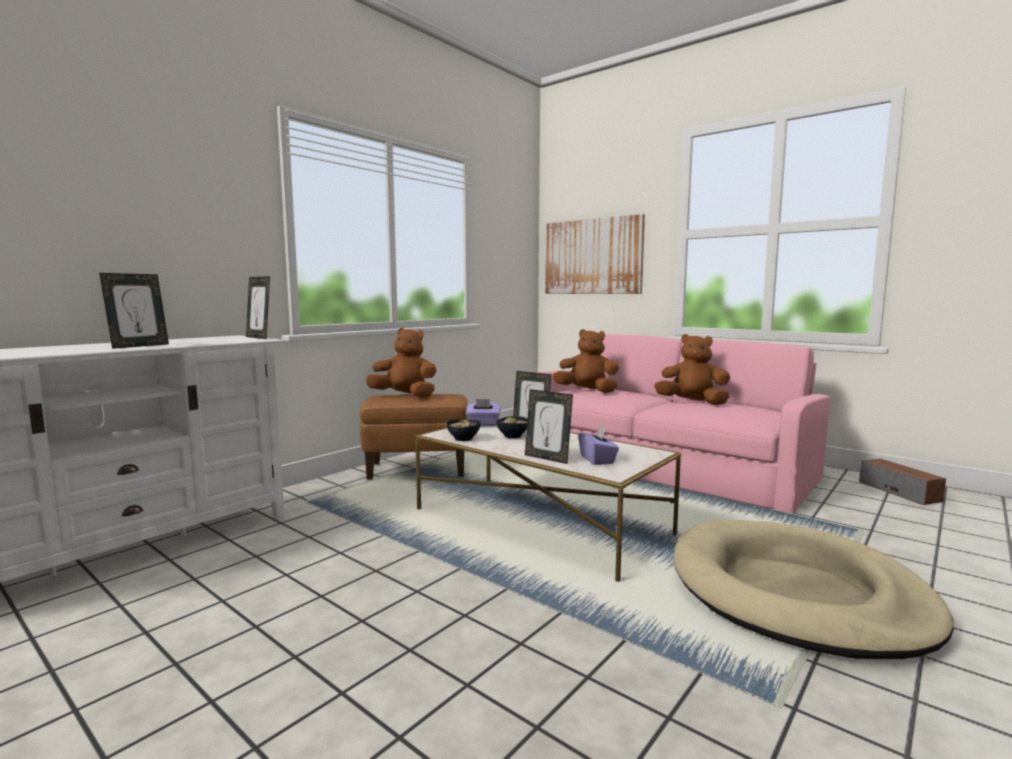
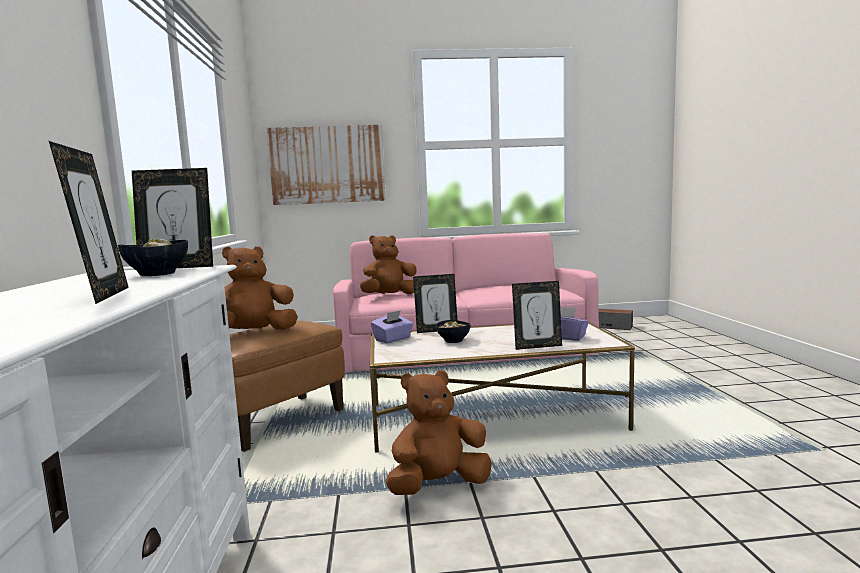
camera: 45 degrees left, 0 degrees up
bowl [447,419,481,441] -> bowl moved to [118,239,188,276]
brown plush toy [654,334,730,405] -> brown plush toy moved to [386,370,492,495]
beige dog bed [674,520,954,659] -> none

